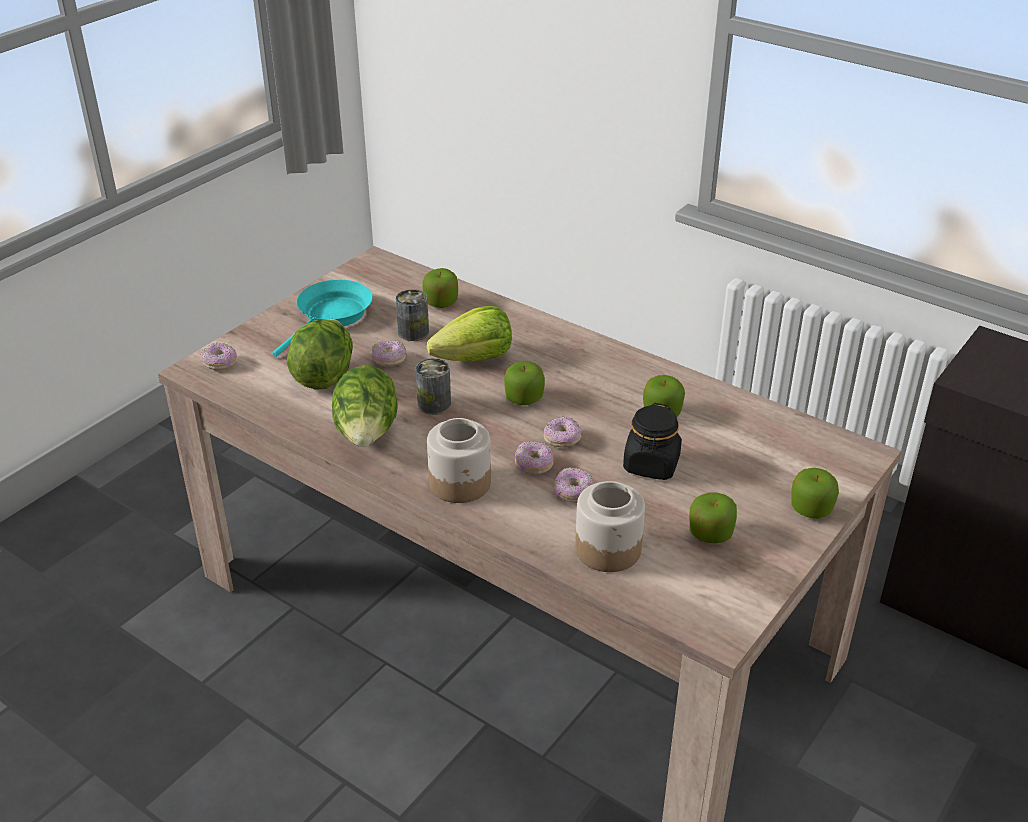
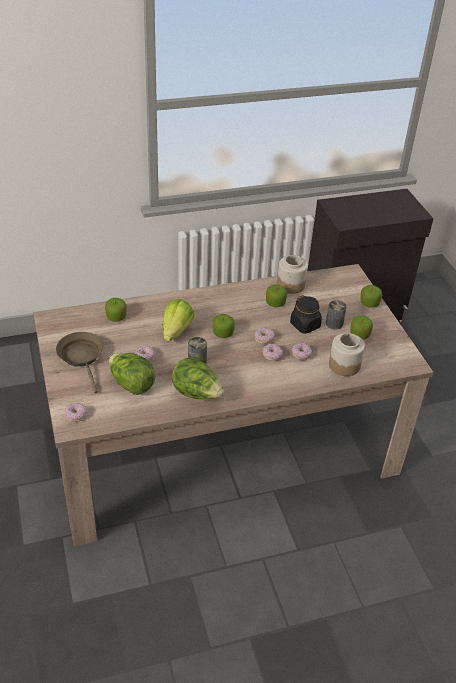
camera: 55 degrees left, 5 degrees up
turquoise frying pan [272,280,373,357] -> brown frying pan [56,332,103,394]
can [396,289,429,341] -> can moved to [326,300,347,330]
jar [427,418,491,503] -> jar moved to [277,255,308,294]

